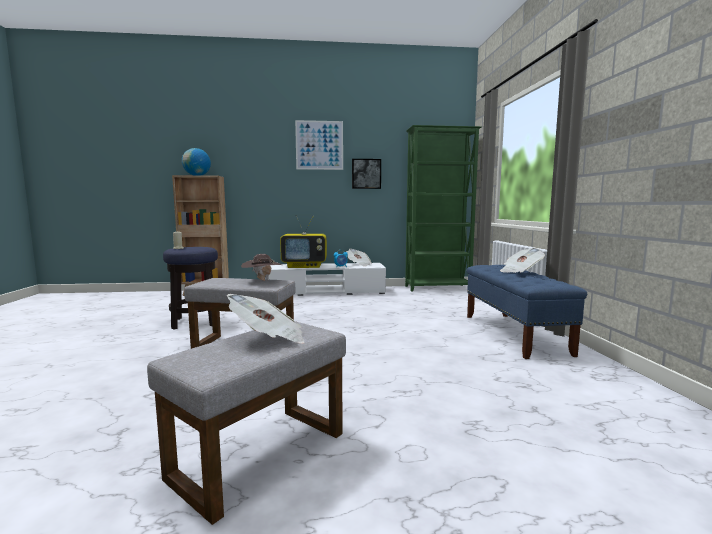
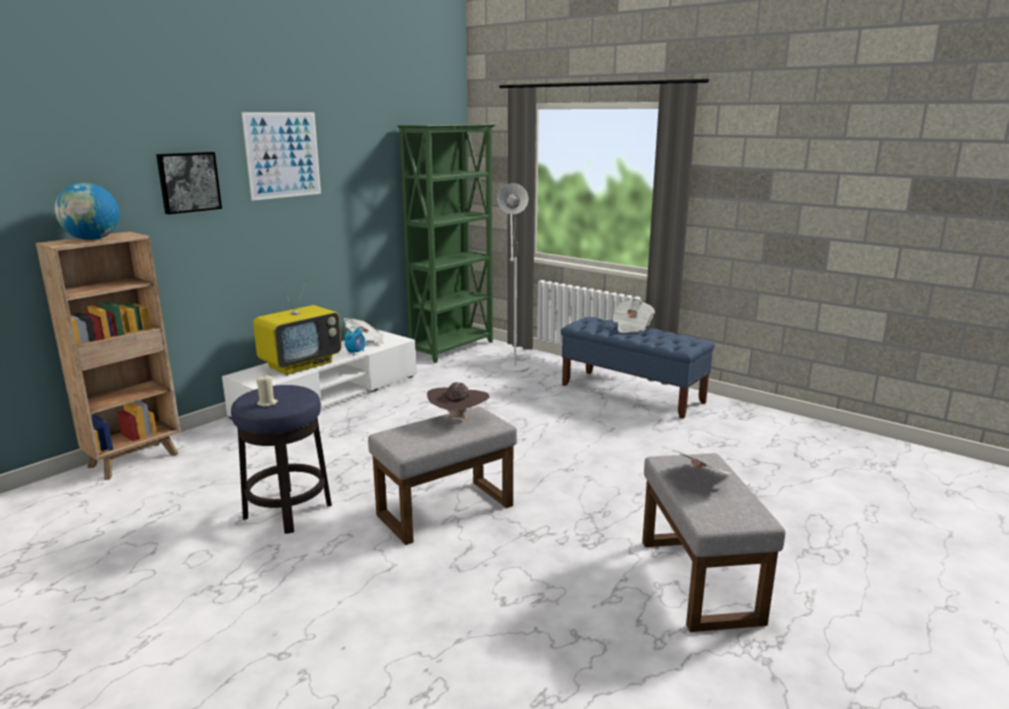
camera: 45 degrees left, 10 degrees up
picture [352,159,381,189] -> picture moved to [156,152,222,214]
none -> white floor lamp [497,183,529,373]

